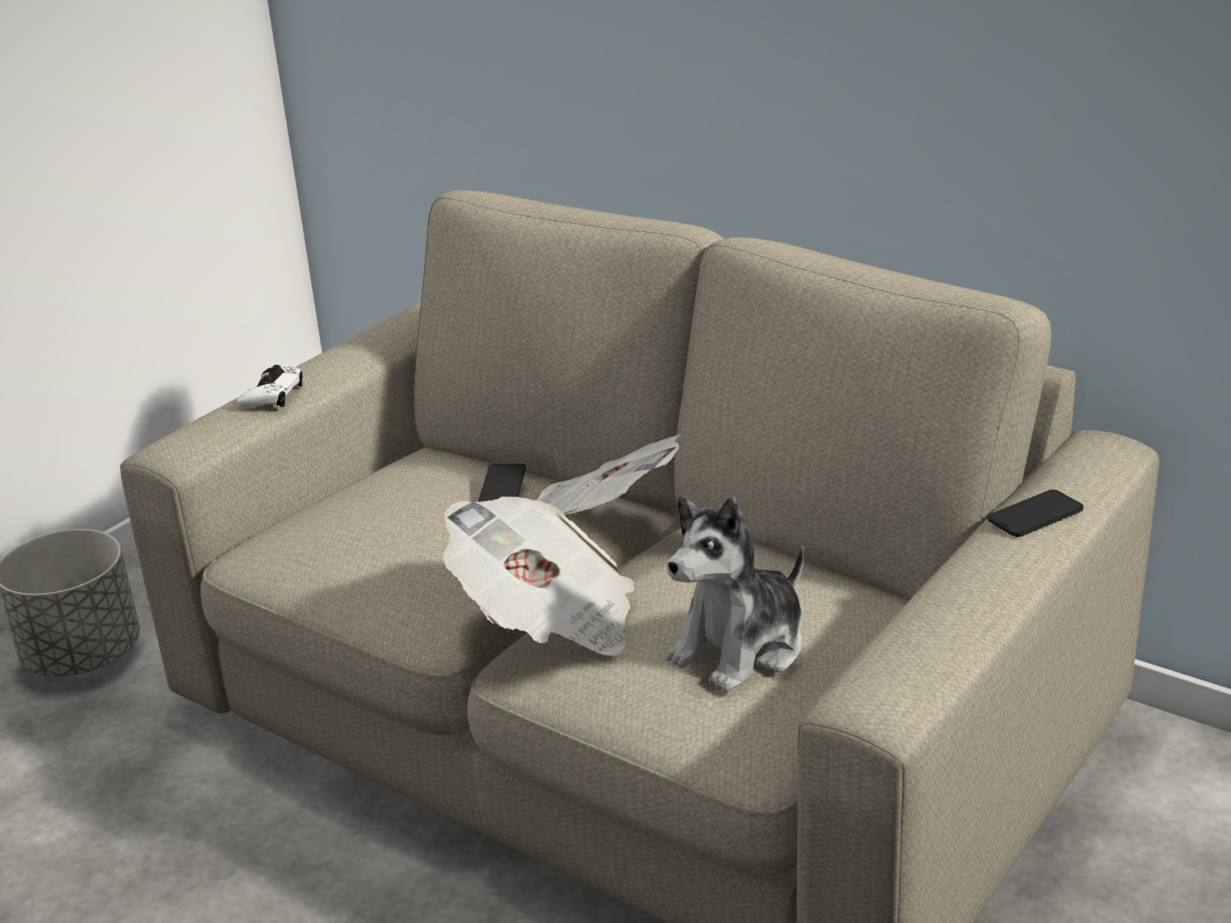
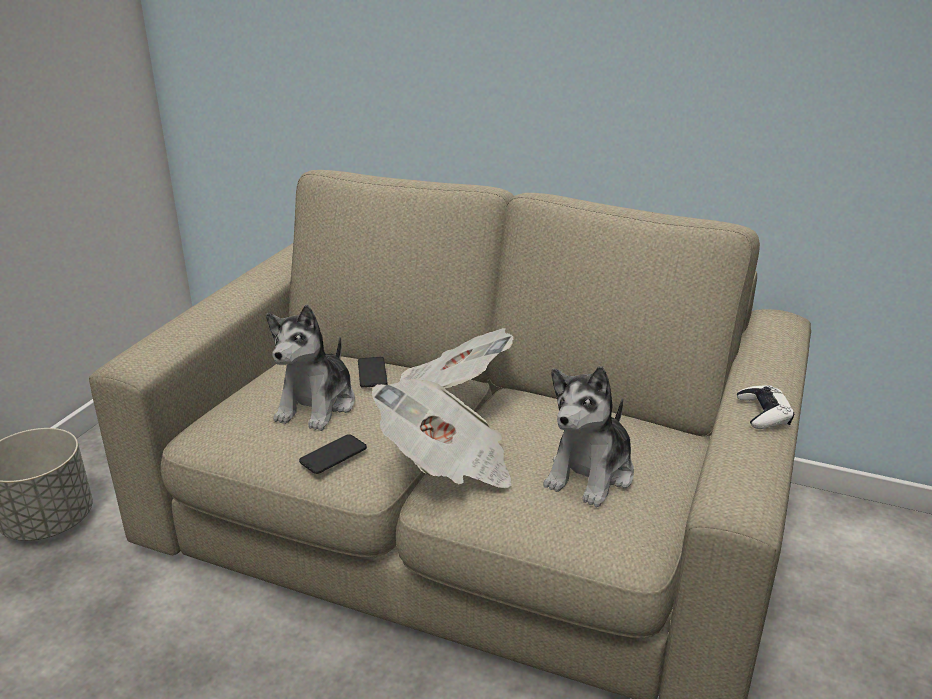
camera: 15 degrees left, 0 degrees up
white game controller [237,365,303,408] -> white game controller moved to [737,385,794,429]
phone [988,490,1084,537] -> phone moved to [299,434,367,474]
none -> plush toy [266,305,355,431]

